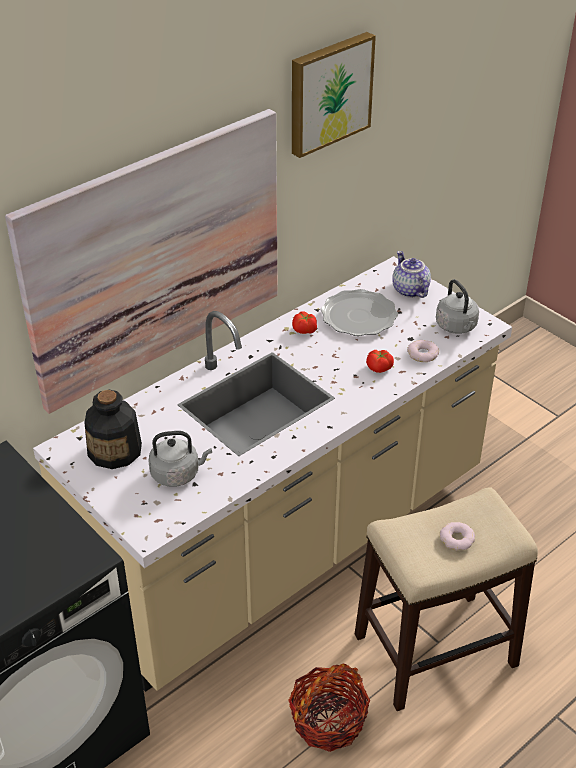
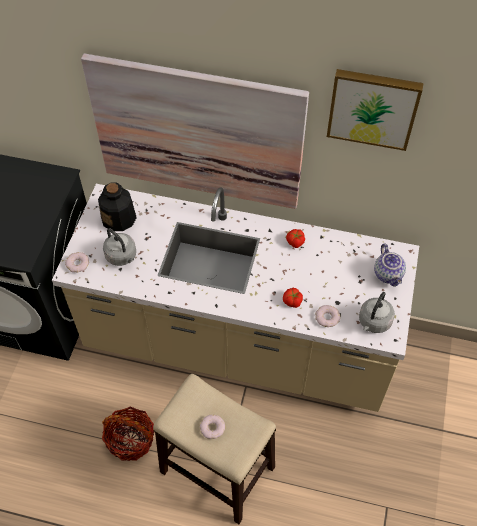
camera: 55 degrees right, 15 degrees up
plate [321,289,398,336] -> none
teapot [392,251,431,298] -> teapot turned 135 degrees clockwise [374,244,406,287]
none -> donut [65,252,89,273]

